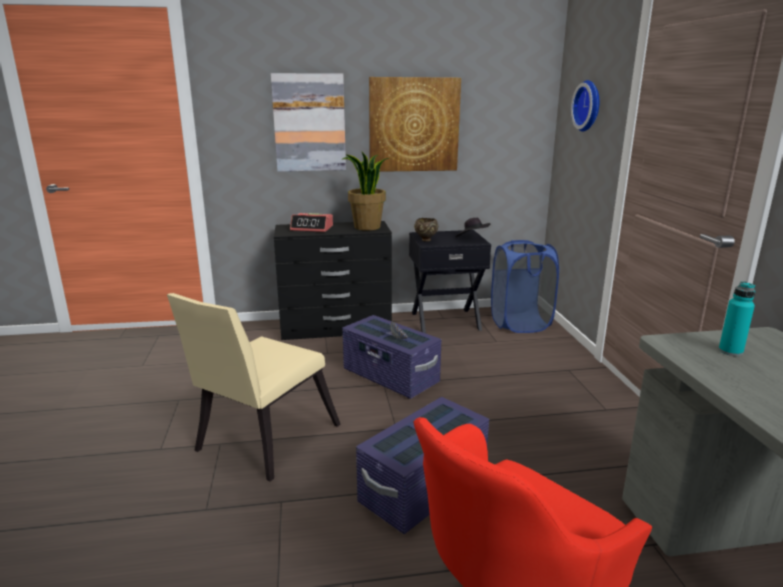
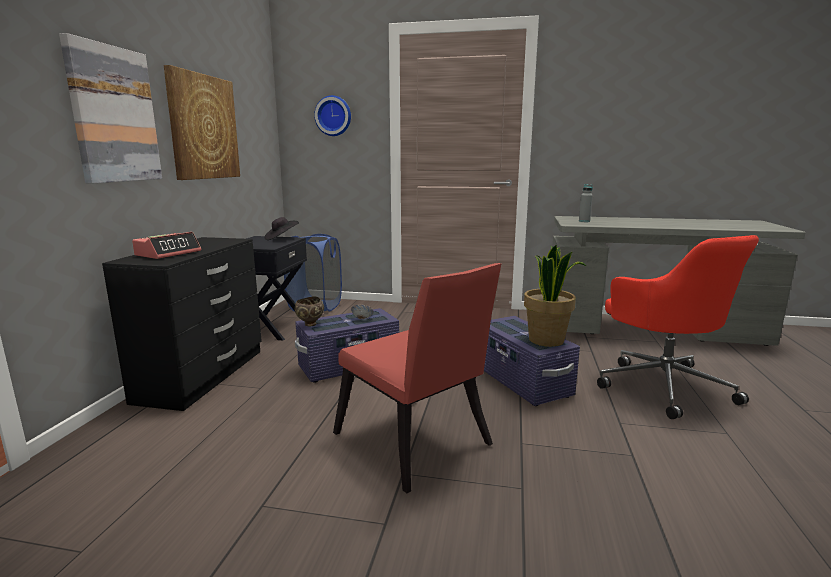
camera: 70 degrees left, 5 degrees down
beige chair [167,293,340,482] -> red chair [333,263,501,494]
potted plant [342,152,389,231] -> potted plant moved to [524,245,586,347]
brown bowl [414,218,438,242] -> brown bowl moved to [295,296,324,327]
turquoise bottle [719,282,756,356] -> grey bottle [579,184,593,222]

